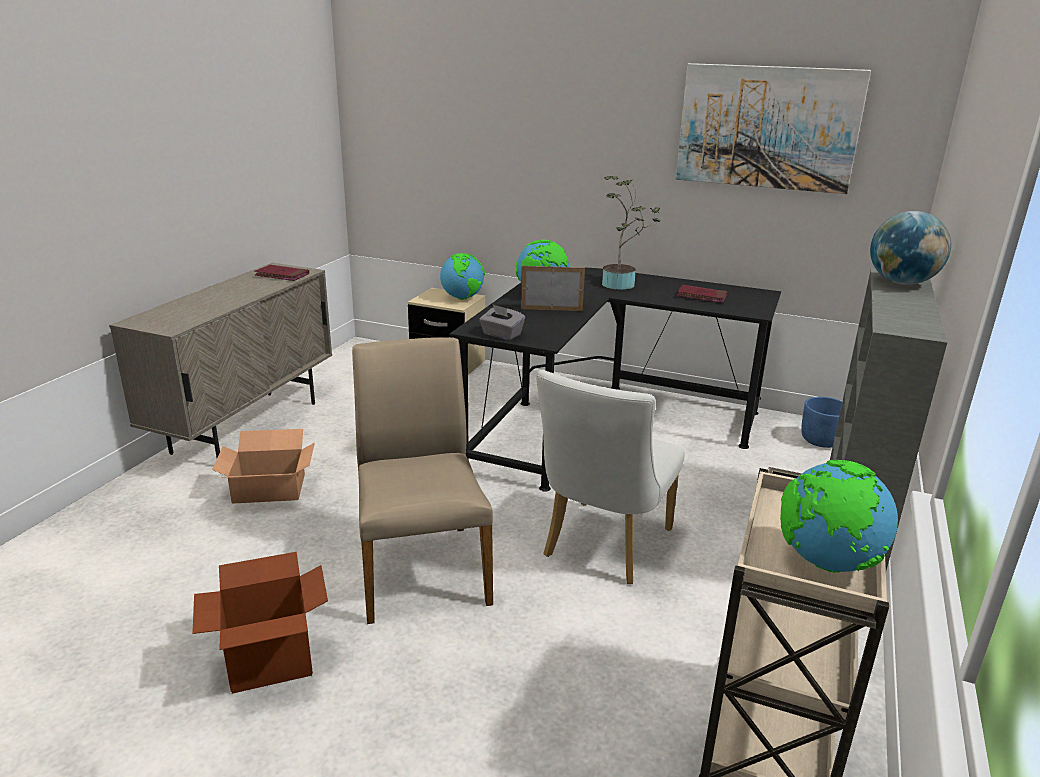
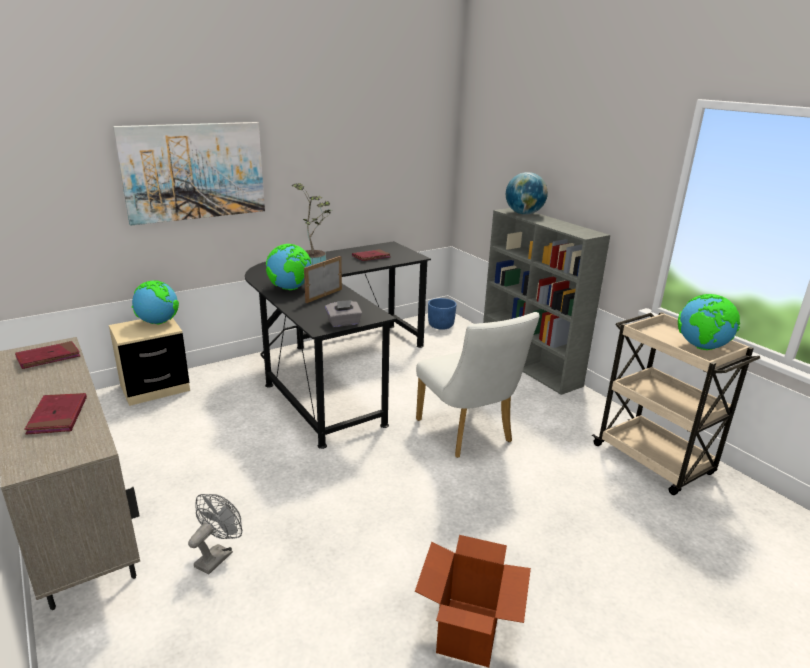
camera: 55 degrees left, 0 degrees up
cardboard box [212,429,315,504] -> grey fan [188,494,242,574]
beige chair [352,337,493,624] -> none
picture [676,63,871,194] -> picture moved to [113,122,265,226]
none -> red book [24,393,87,434]

